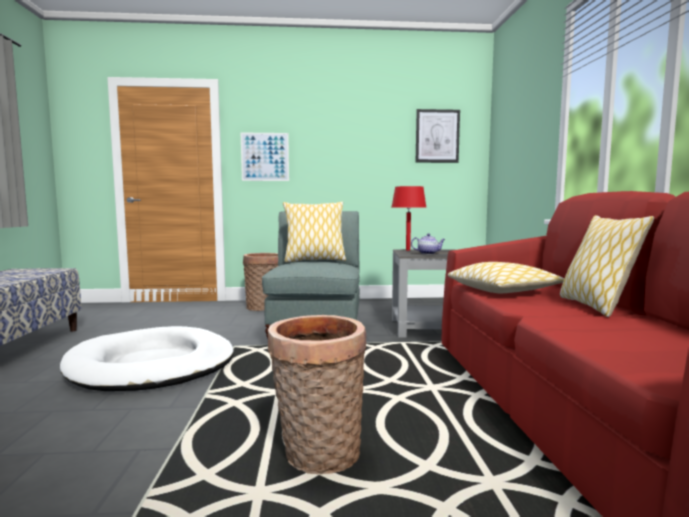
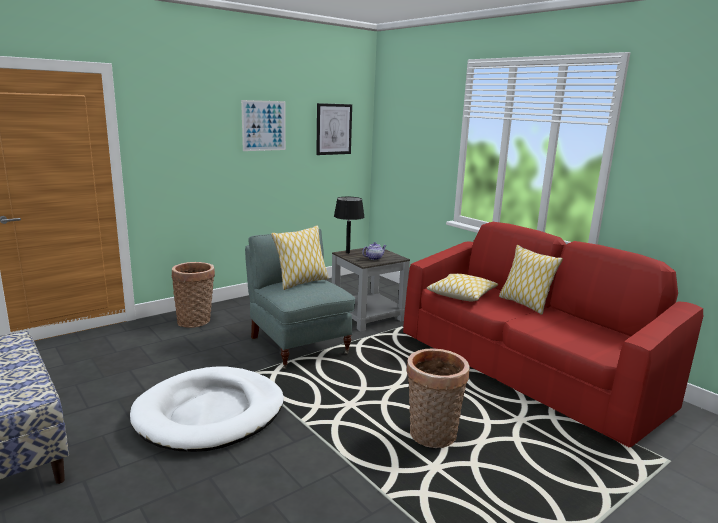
camera: 35 degrees left, 10 degrees up
picture [241,132,289,181] -> picture moved to [241,100,286,151]
red table lamp [392,186,426,251] -> black table lamp [334,197,365,254]

